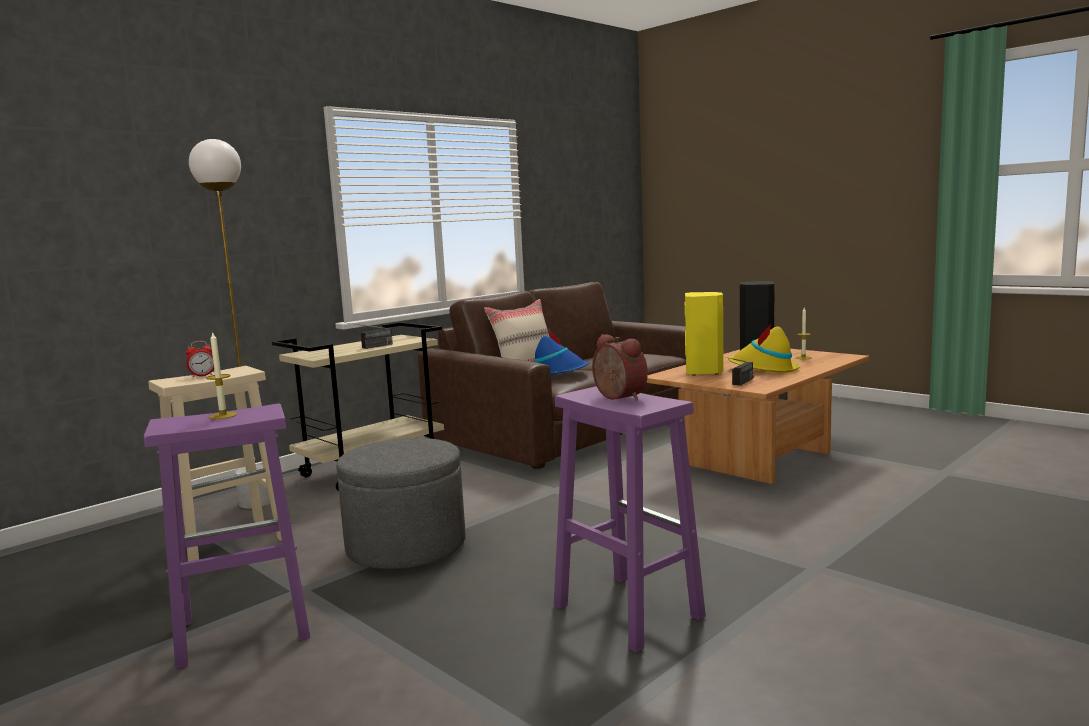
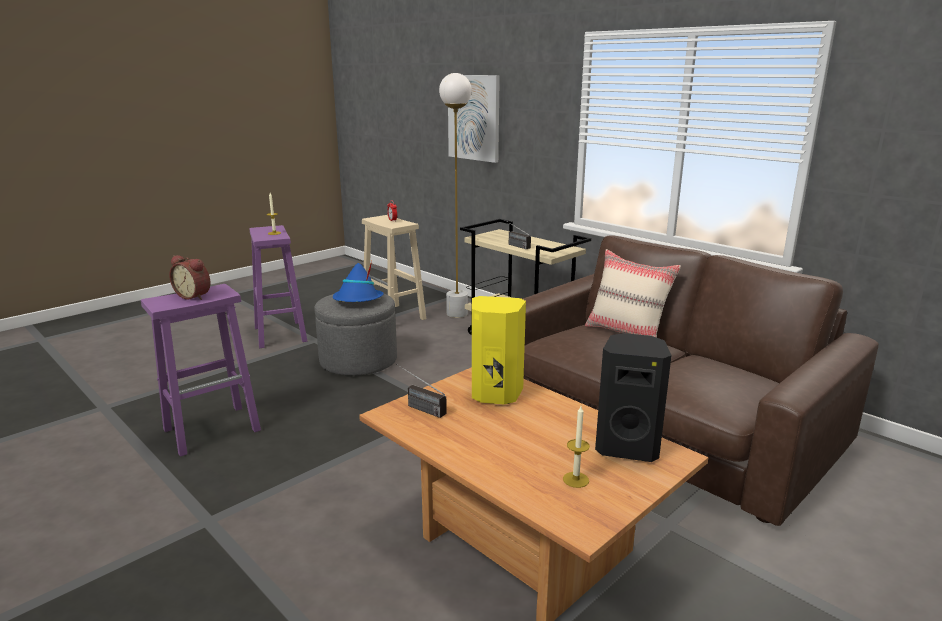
camera: 90 degrees right, 10 degrees up
blue hat [534,330,589,375] -> blue hat moved to [333,261,384,302]
alarm clock [592,334,648,401] -> alarm clock turned 60 degrees clockwise [169,255,210,300]
yellow hat [728,325,800,372] -> none
none -> picture [448,75,500,163]

